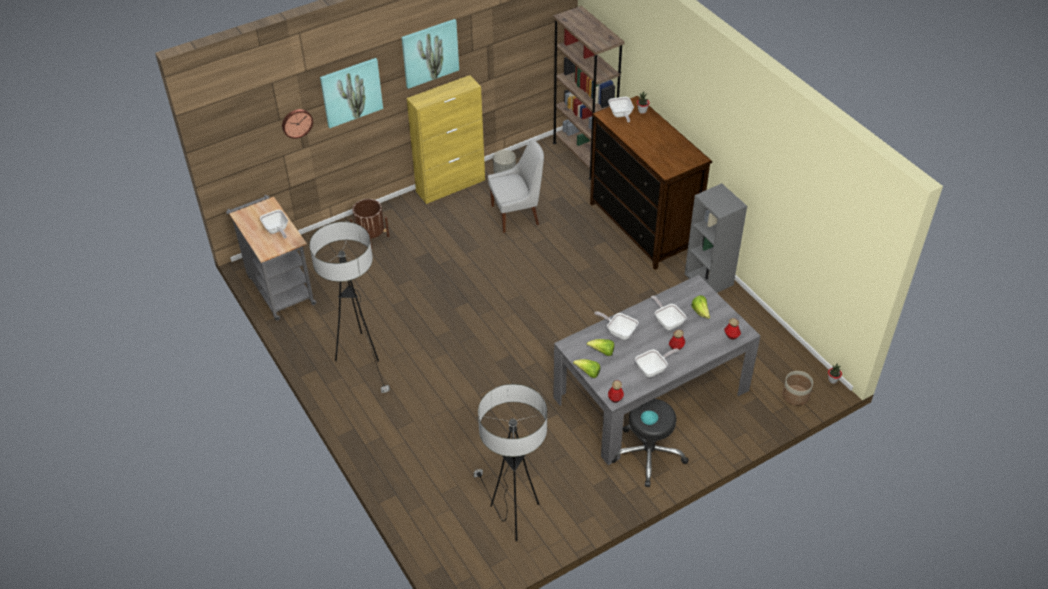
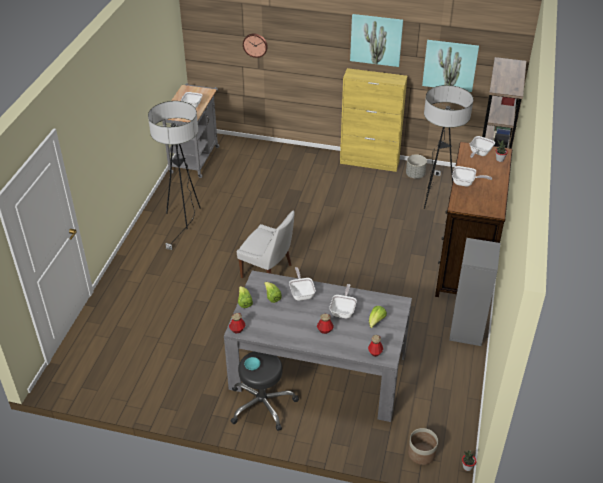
camera: 45 degrees right, 5 degrees down
picture [320,58,383,128] -> picture moved to [422,40,479,92]
brown planter [350,199,389,249] -> none
floor lamp [474,384,547,541] -> floor lamp moved to [424,85,473,209]
white chair [488,139,544,233] -> white chair moved to [237,211,295,278]
frying pan [635,348,679,377] -> frying pan moved to [452,166,492,187]

